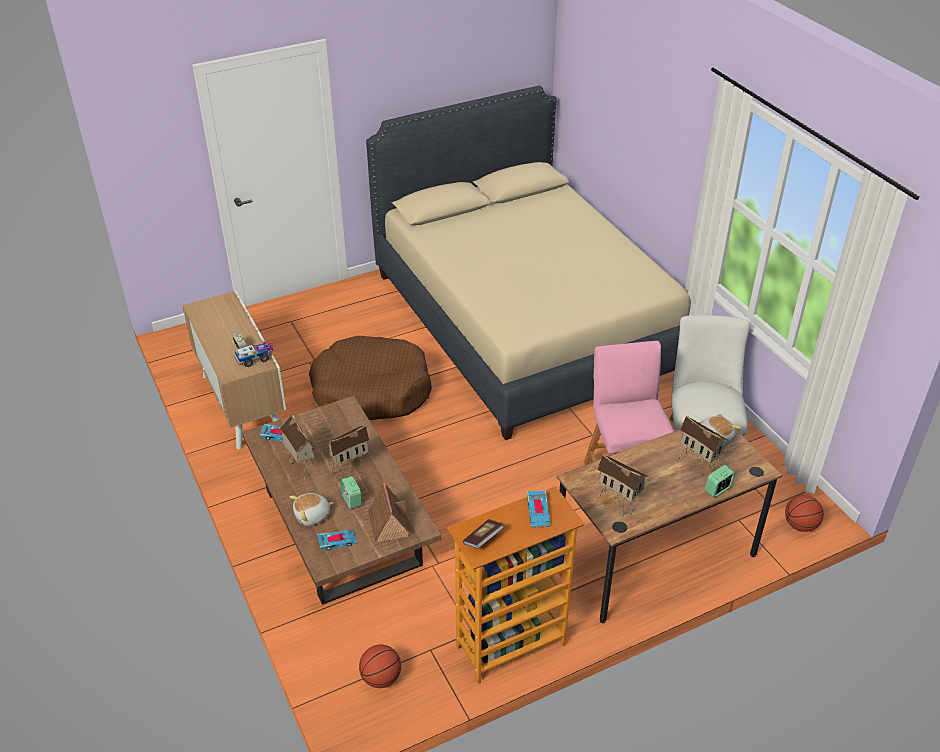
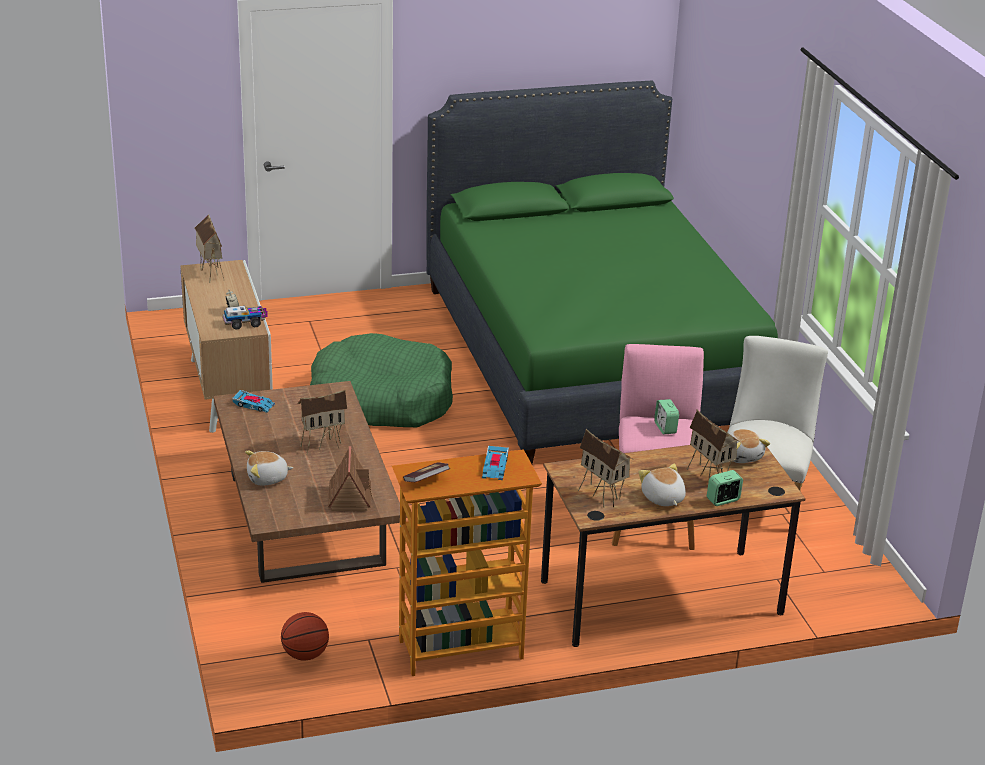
camera: 10 degrees right, 10 degrees down
toy house [280,414,318,481] -> toy house moved to [194,214,224,283]
brown dog bed [309,336,432,420] -> green dog bed [310,333,453,427]
toy car [317,530,357,550] -> none
alarm clock [341,476,362,509] -> alarm clock moved to [654,399,679,434]
beige bed [366,86,691,440] -> green bed [426,81,778,464]
basketball [785,495,824,532] -> none
none -> plush toy [638,464,686,506]

